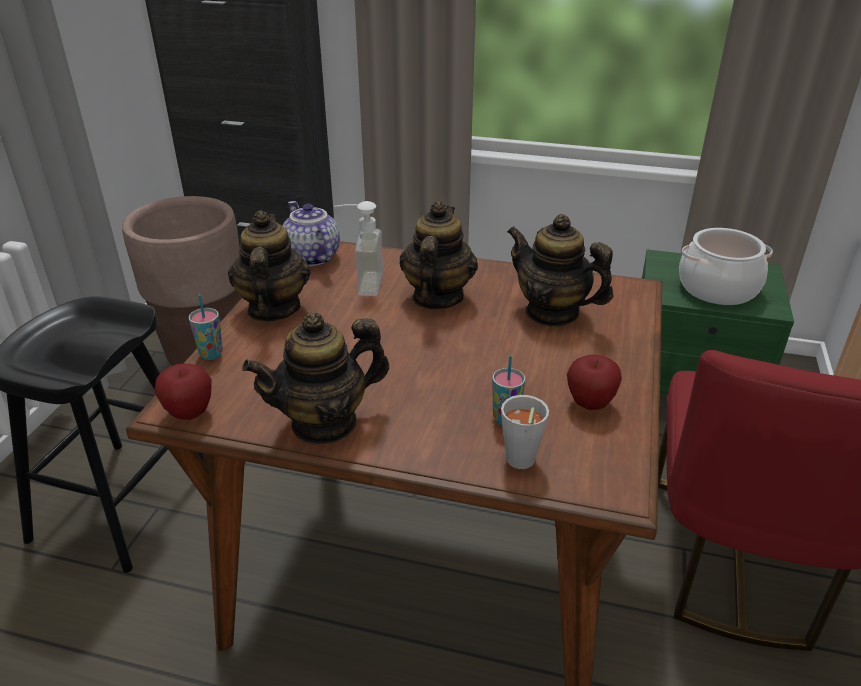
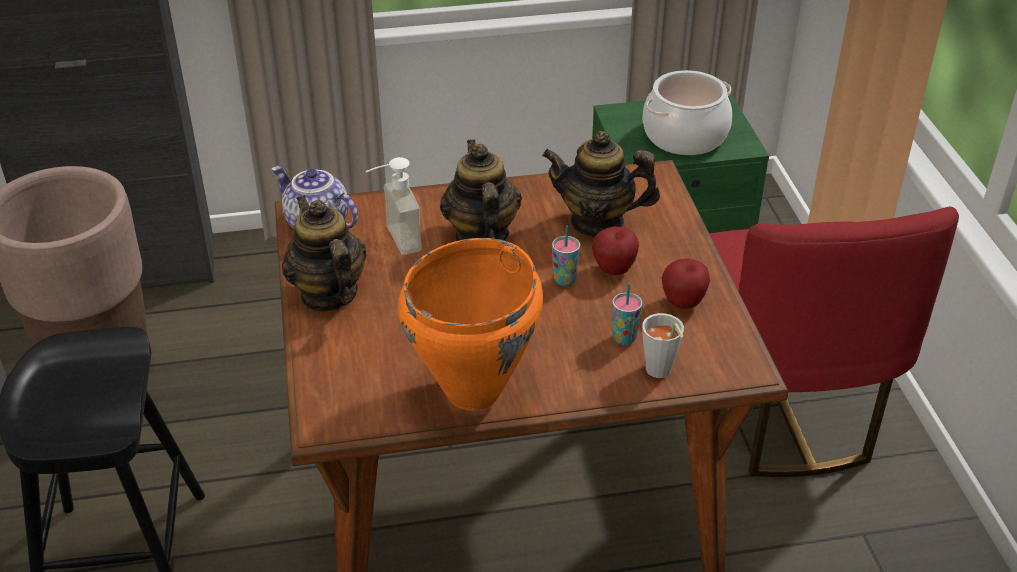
camera: 25 degrees left, 5 degrees up
apple [154,363,212,420] -> apple moved to [592,226,639,275]
cup [188,295,223,360] -> cup moved to [552,225,580,286]
teapot [242,312,389,445] -> orange cooking pot [398,238,543,411]

